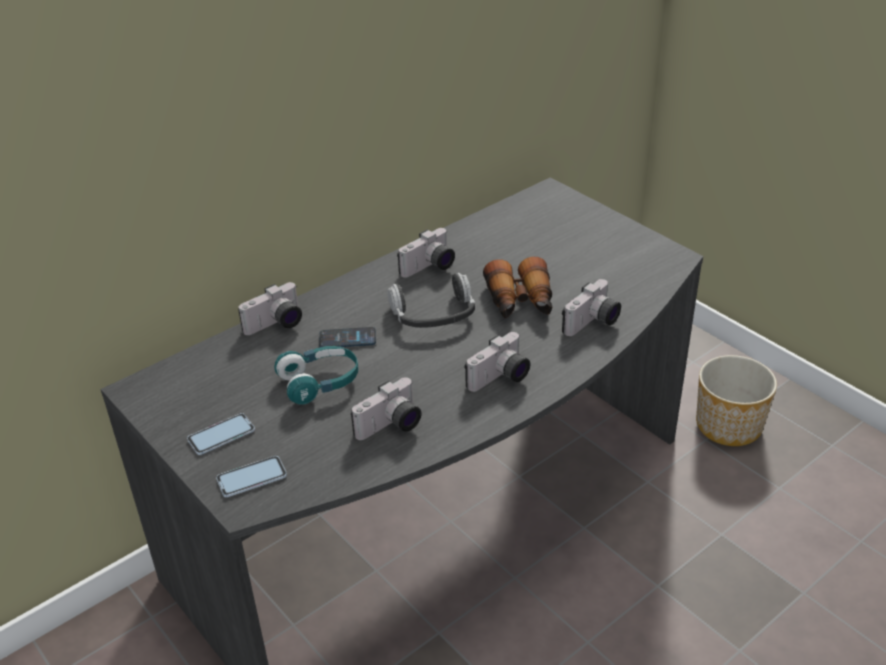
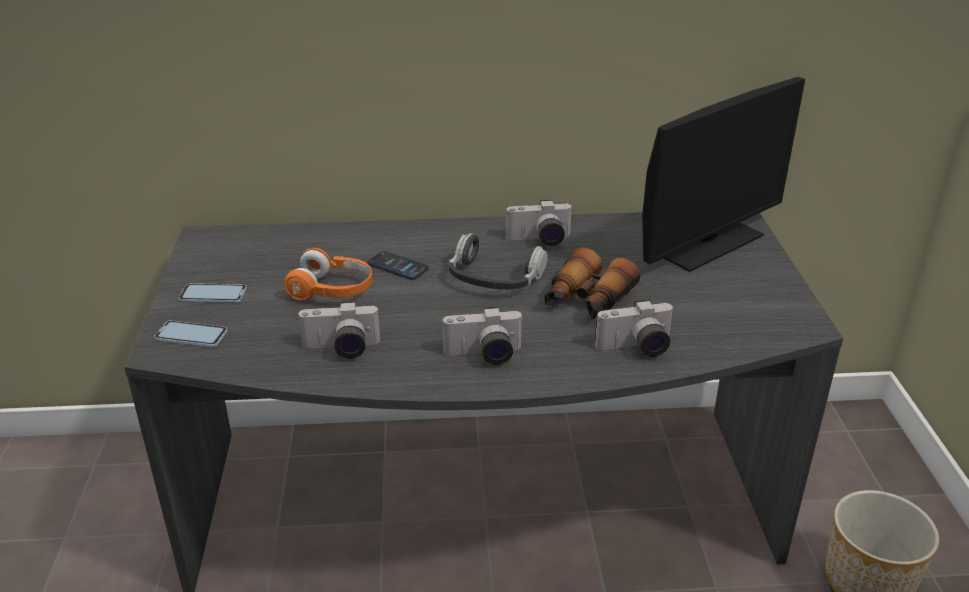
camera: 35 degrees right, 5 degrees down
camera [238,282,302,335] -> none
turquoise headphones [274,346,358,405] -> orange headphones [284,248,372,300]
none -> monitor [642,77,805,272]

